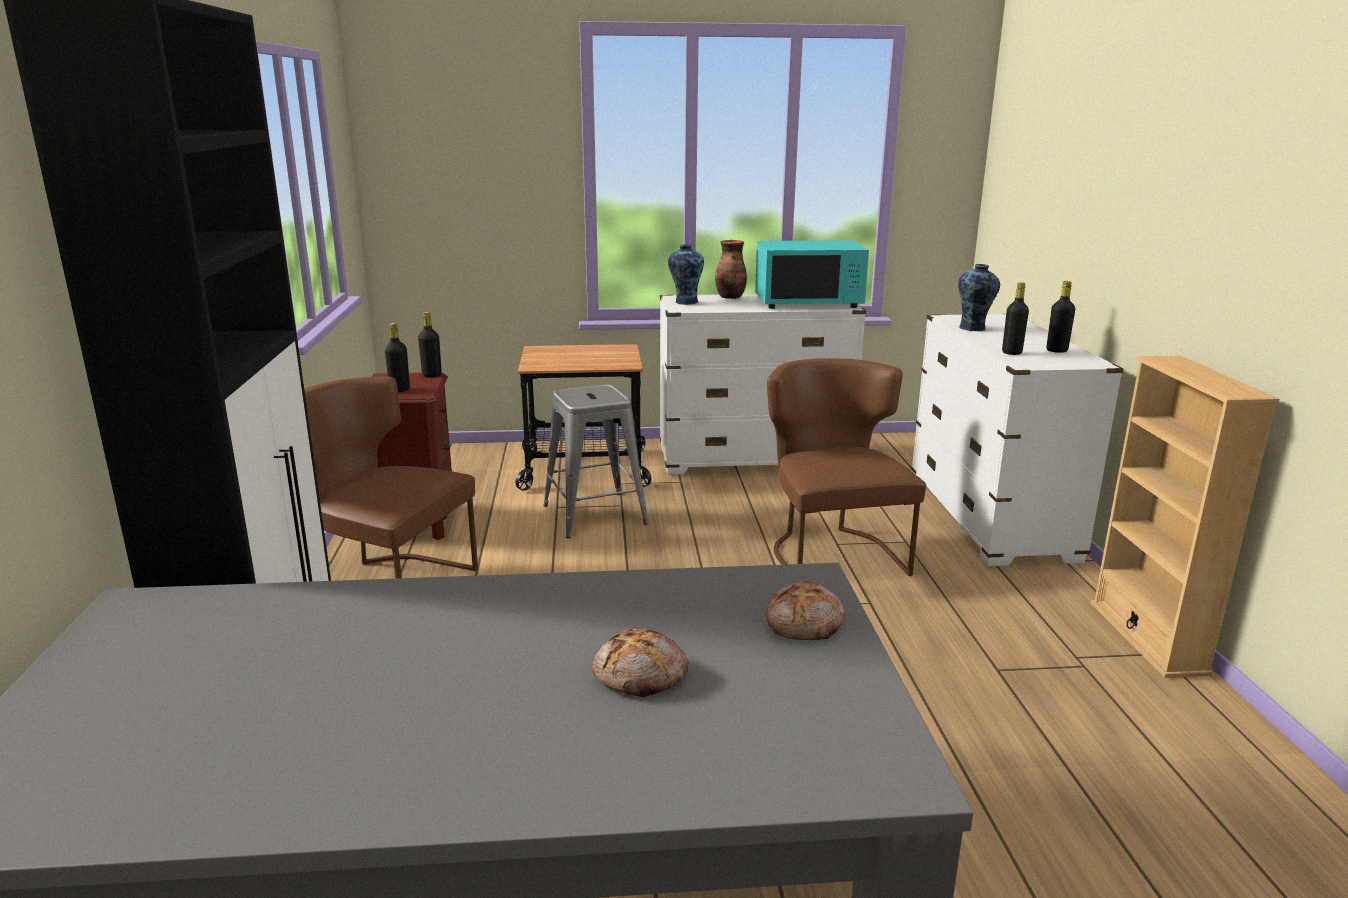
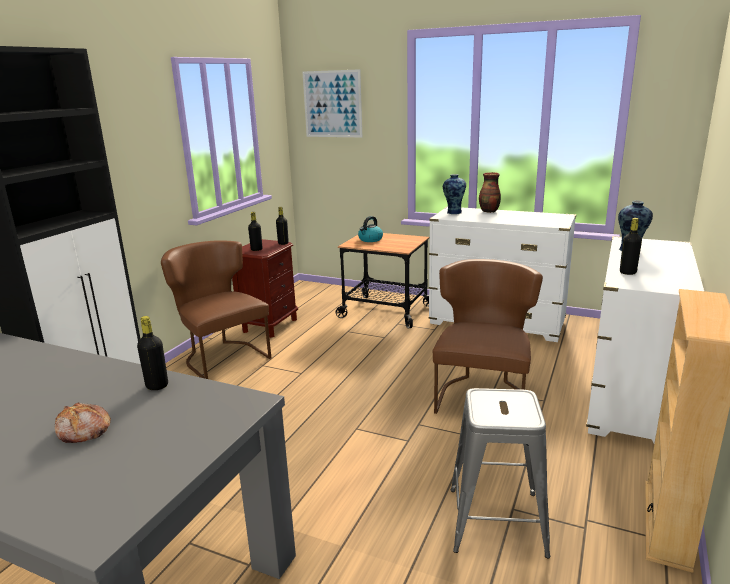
camera: 30 degrees right, 0 degrees up
grey stool [543,384,648,538] -> grey stool moved to [451,388,550,558]
turquoise microwave [755,240,869,309] -> none
bread [766,581,845,640] -> none
black bottle [1046,281,1075,353] -> black bottle moved to [137,316,168,390]
none -> picture [303,69,362,137]
none -> kettle [358,216,383,242]

